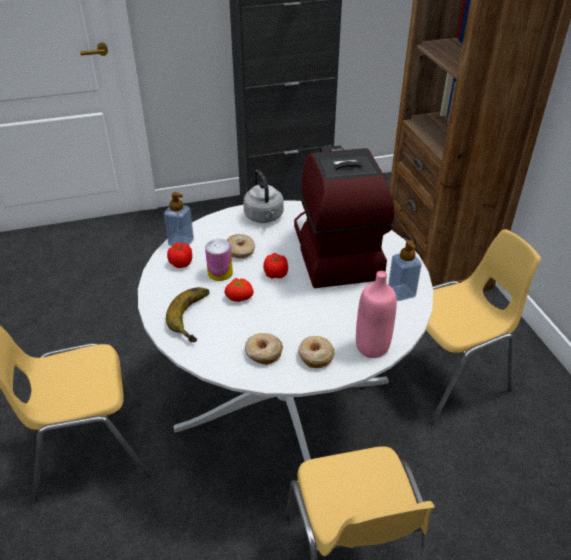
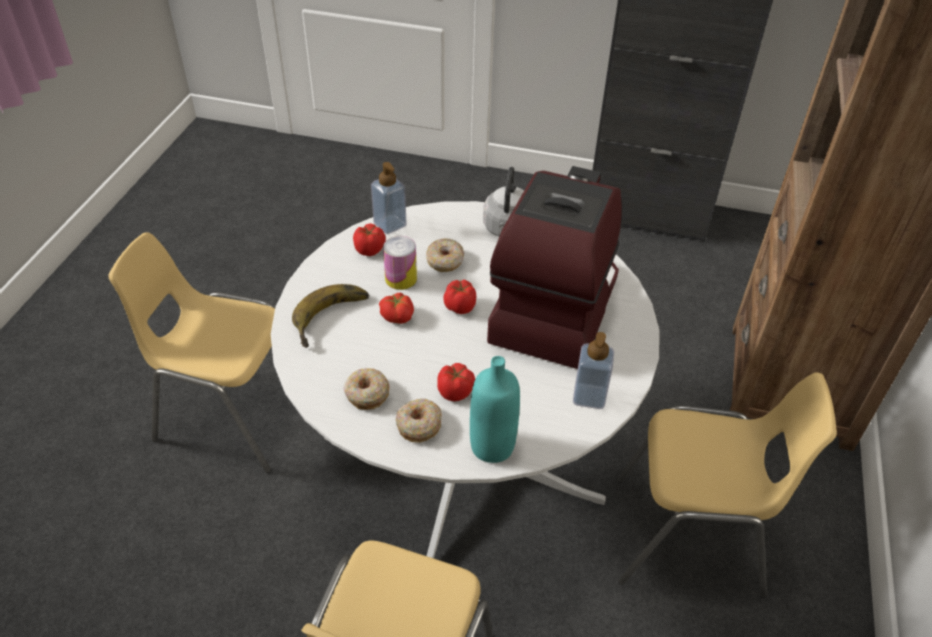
camera: 30 degrees right, 5 degrees up
pink bottle [356,271,397,358] -> turquoise bottle [470,356,520,463]
none -> tomato [437,363,475,401]

